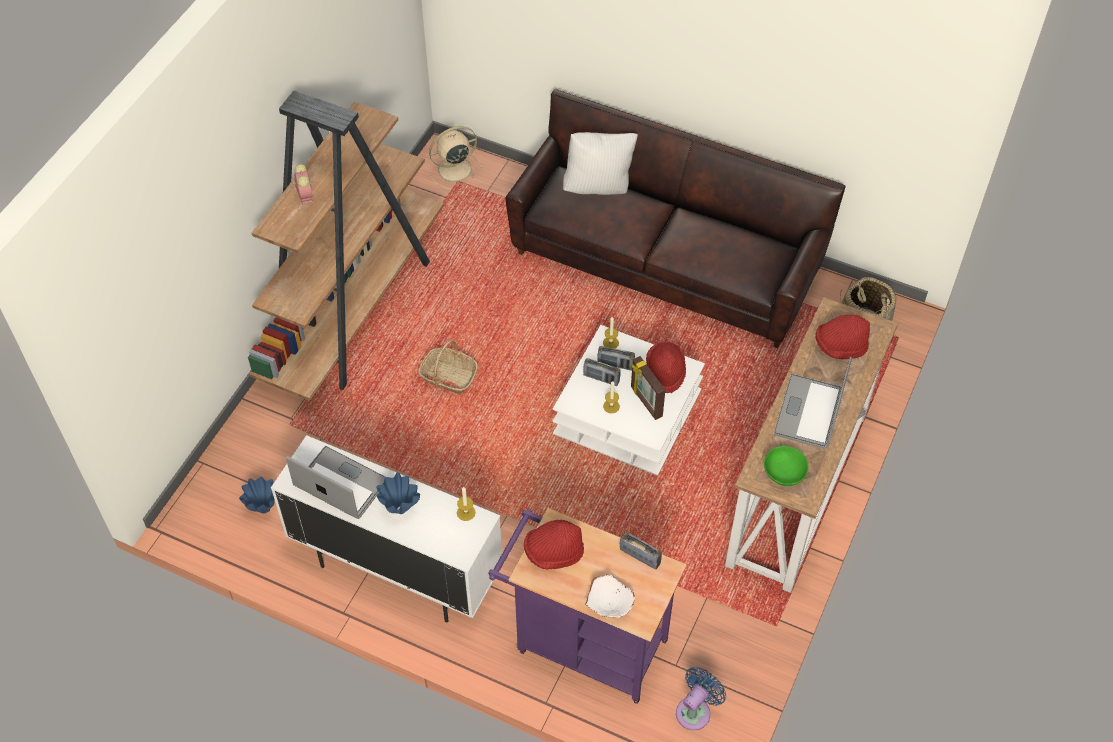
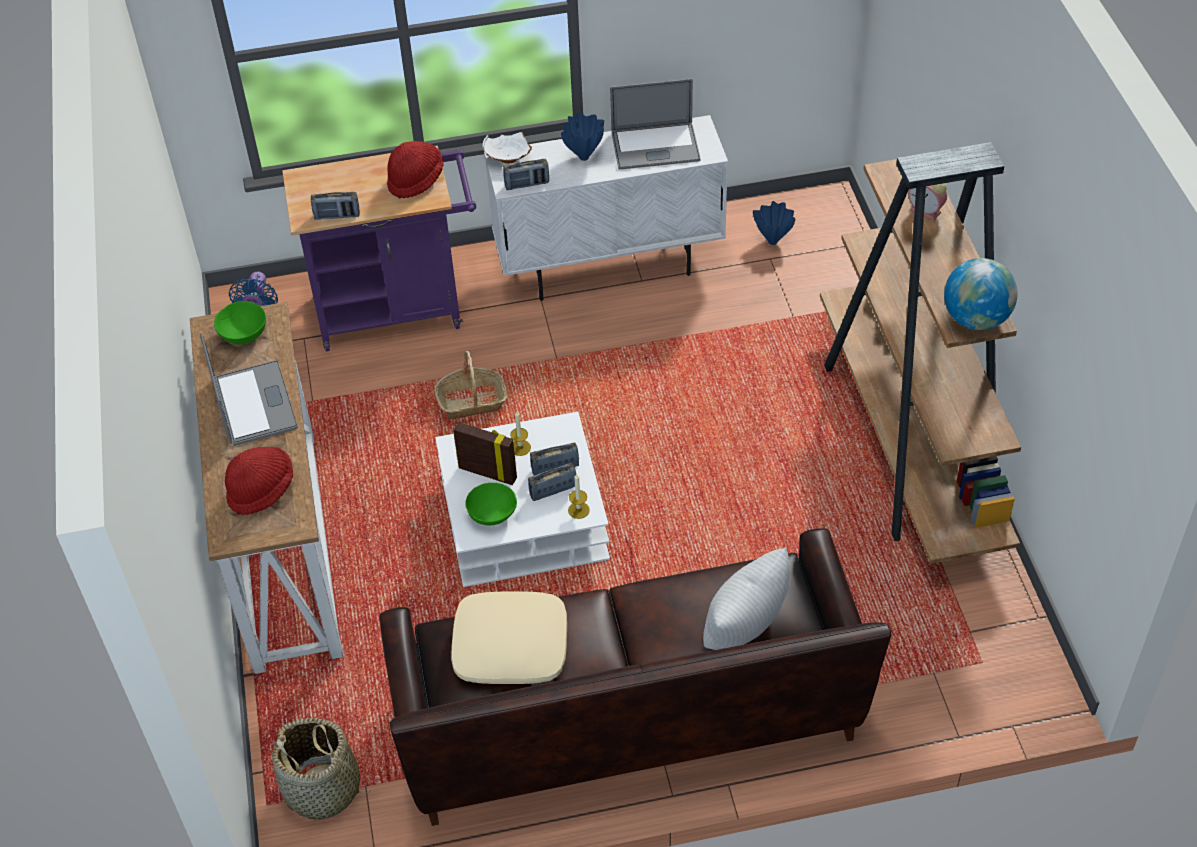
camera: 145 degrees right, 5 degrees down
basket [418,340,478,394] -> basket moved to [434,350,508,419]
beige fan [429,126,483,190] -> none
candle [457,487,476,521] -> radio [503,159,549,190]
white bowl [585,574,635,618] -> white bowl moved to [483,132,532,164]
red hat [646,341,686,393] -> green bowl [465,483,517,525]
none -> beige pillow [451,592,567,684]
none -> globe [944,258,1018,330]

